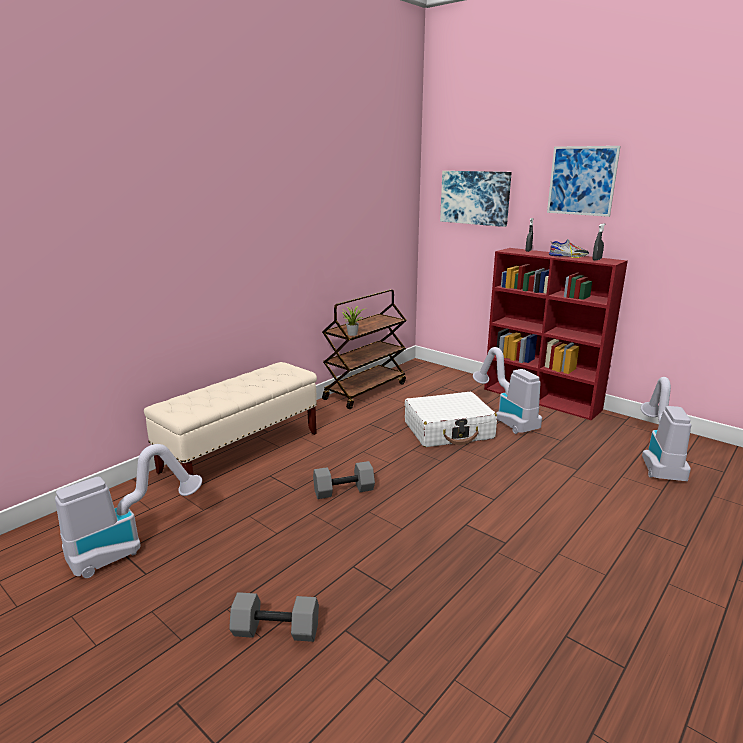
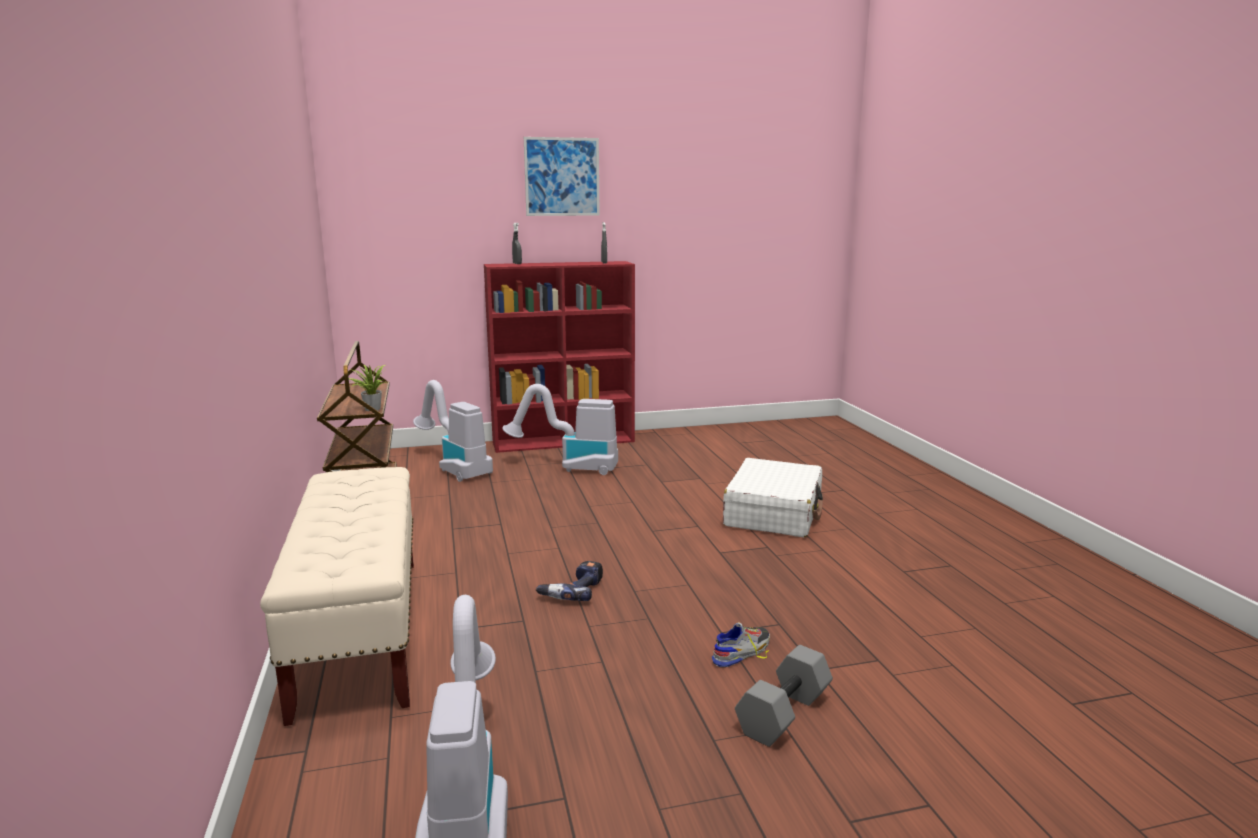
camera: 55 degrees left, 5 degrees down
grey dumbbell [313,461,375,499] -> power drill [536,561,603,601]
white suitcase [405,392,497,447] -> white suitcase moved to [723,458,823,537]
picture [440,171,512,227] -> none
shoe [549,239,589,258] -> shoe moved to [712,622,771,667]
vacuum cleaner [641,377,691,481] -> vacuum cleaner moved to [413,380,493,482]

